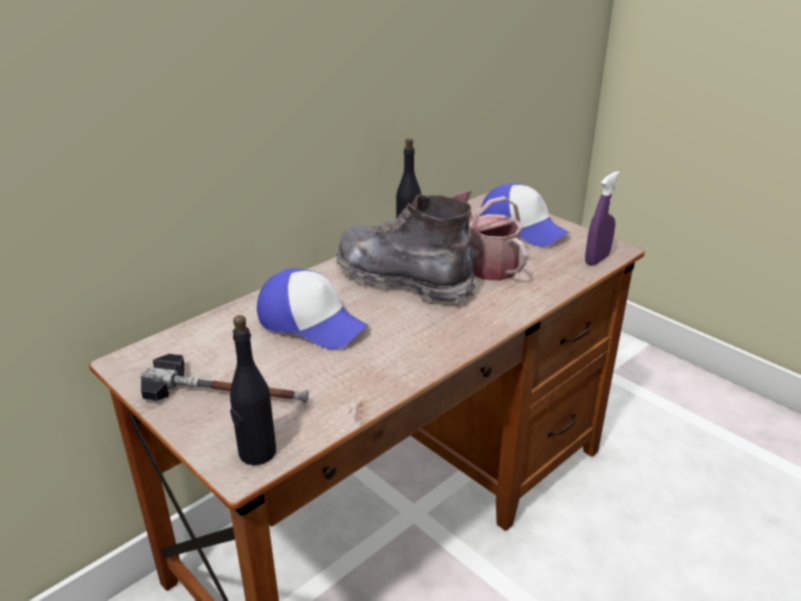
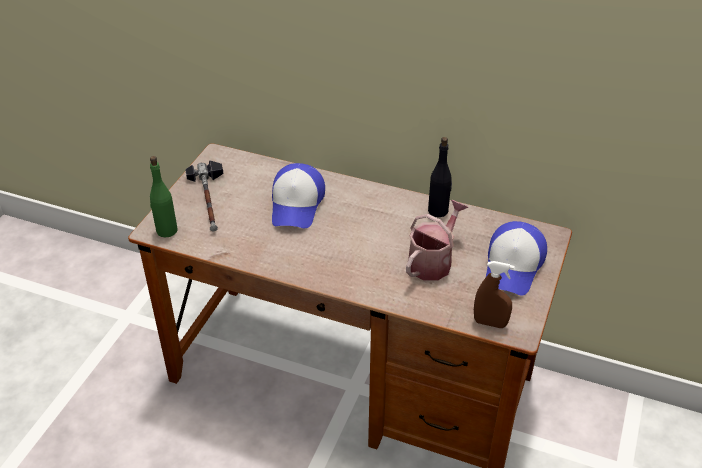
camera: 65 degrees right, 10 degrees up
black bottle [230,315,276,465] -> green bottle [150,156,178,238]
grey boot [336,194,476,306] -> none
purple spray bottle [585,171,620,266] -> brown spray bottle [474,261,515,328]

